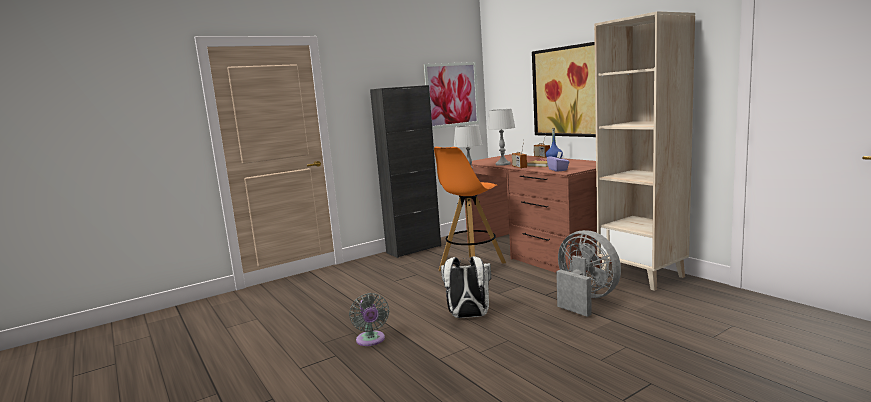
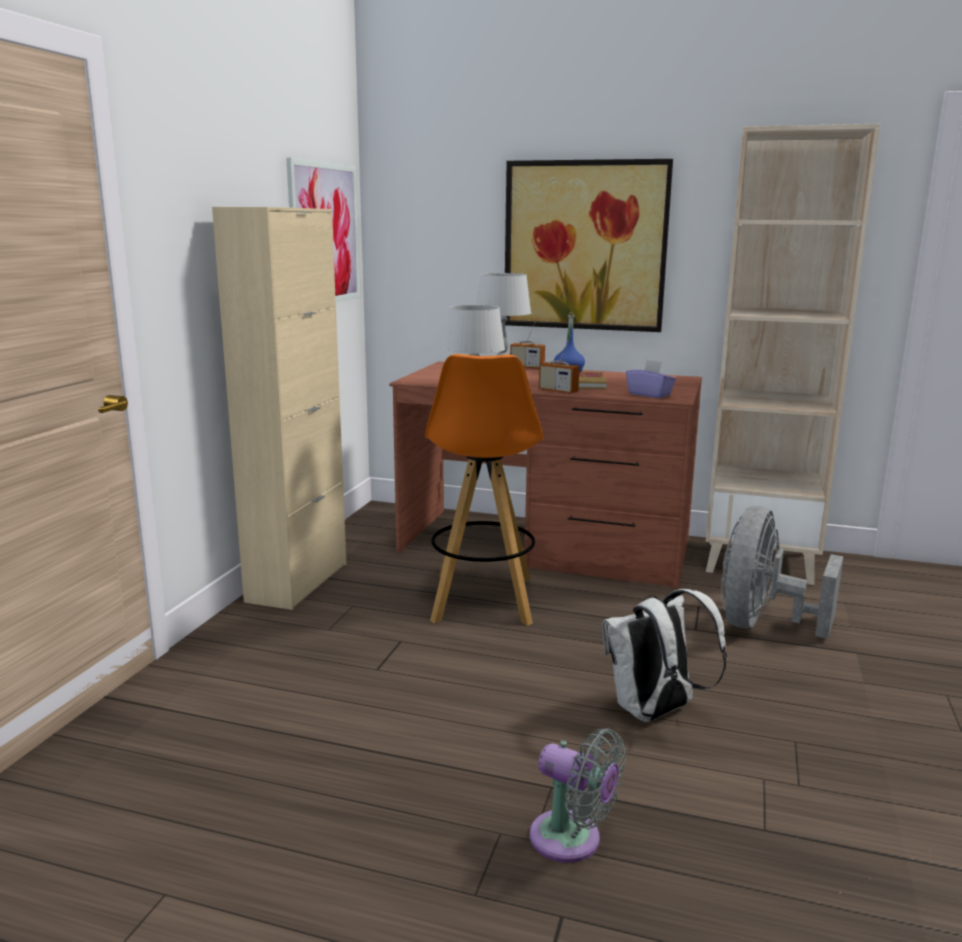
camera: 40 degrees left, 5 degrees up
black cabinet [370,85,441,258] -> beige cabinet [212,207,346,610]
grey fan [556,230,621,317] -> grey fan turned 75 degrees counterclockwise [721,506,843,639]

